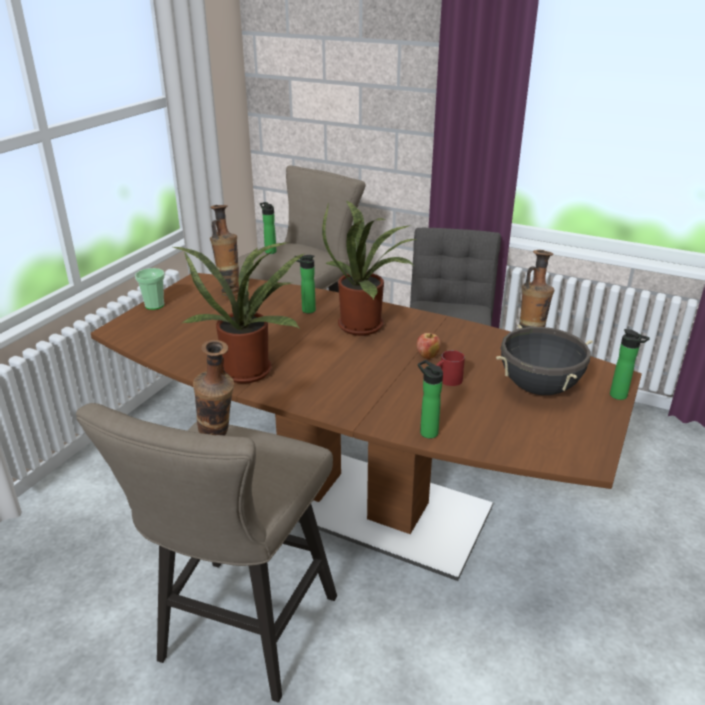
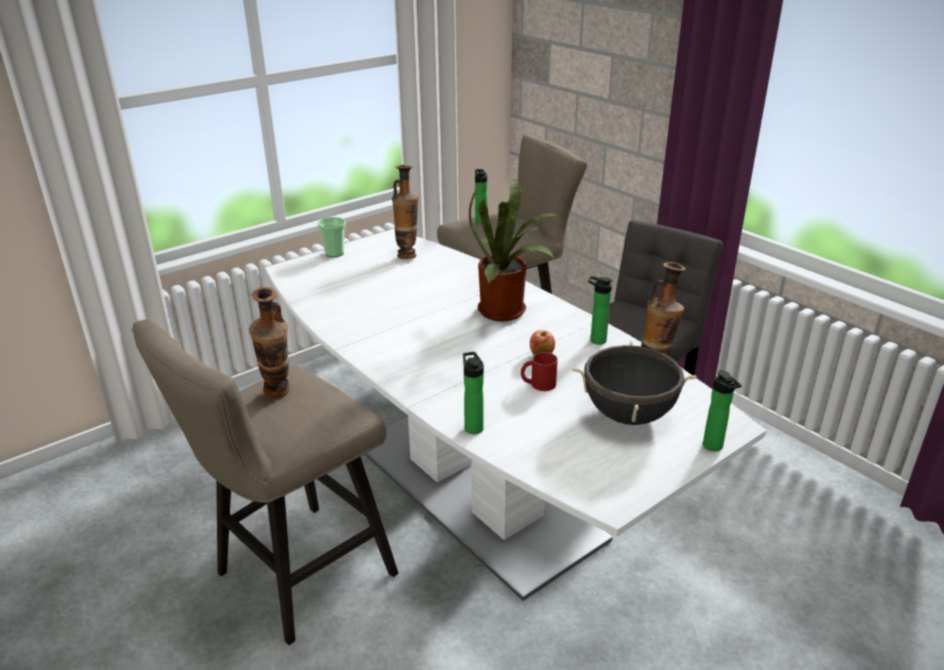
camera: 25 degrees right, 0 degrees up
brown dining table [91,273,642,581] -> white dining table [265,229,766,601]
potted plant [171,243,306,384] -> none
bottle [294,255,316,313] -> bottle moved to [588,276,613,345]

